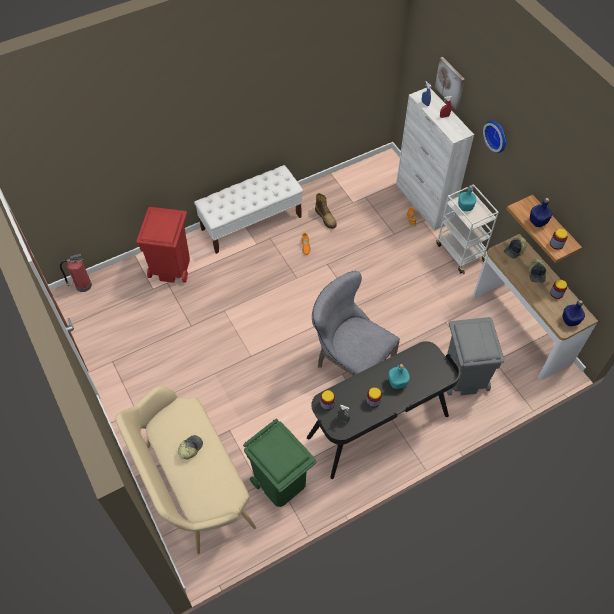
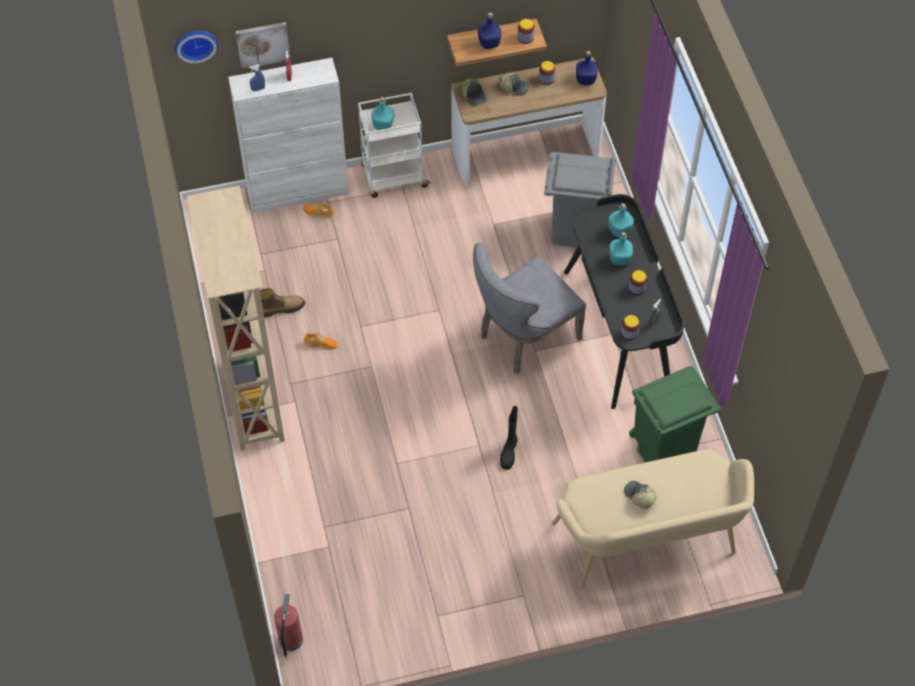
camera: 75 degrees left, 0 degrees up
red trash can [136,207,190,283] -> none
white bench [194,165,303,254] -> beige bookcase [187,186,285,451]
wall clock [483,120,506,153] -> wall clock moved to [174,31,218,64]
none -> black boot [500,406,518,470]
none -> turquoise bottle [608,203,634,238]

